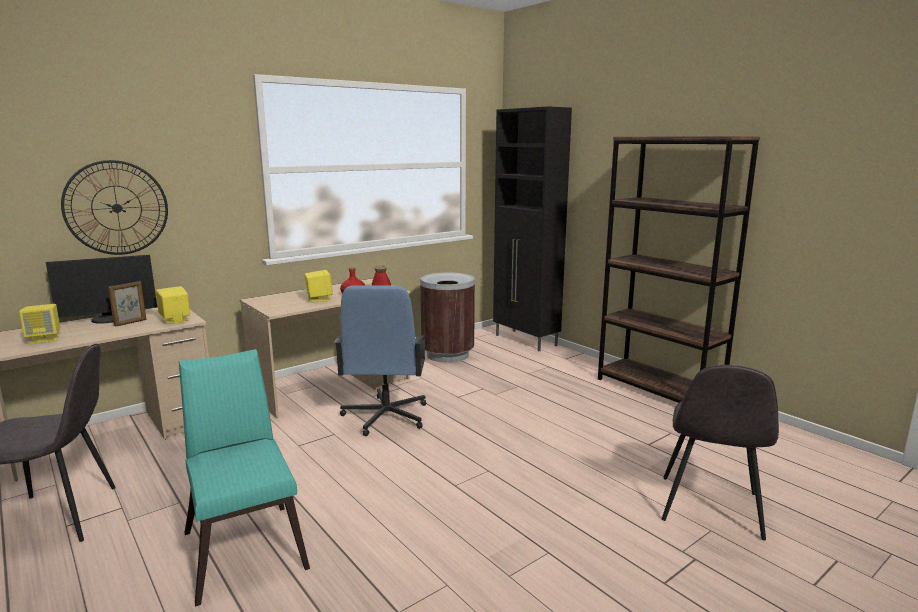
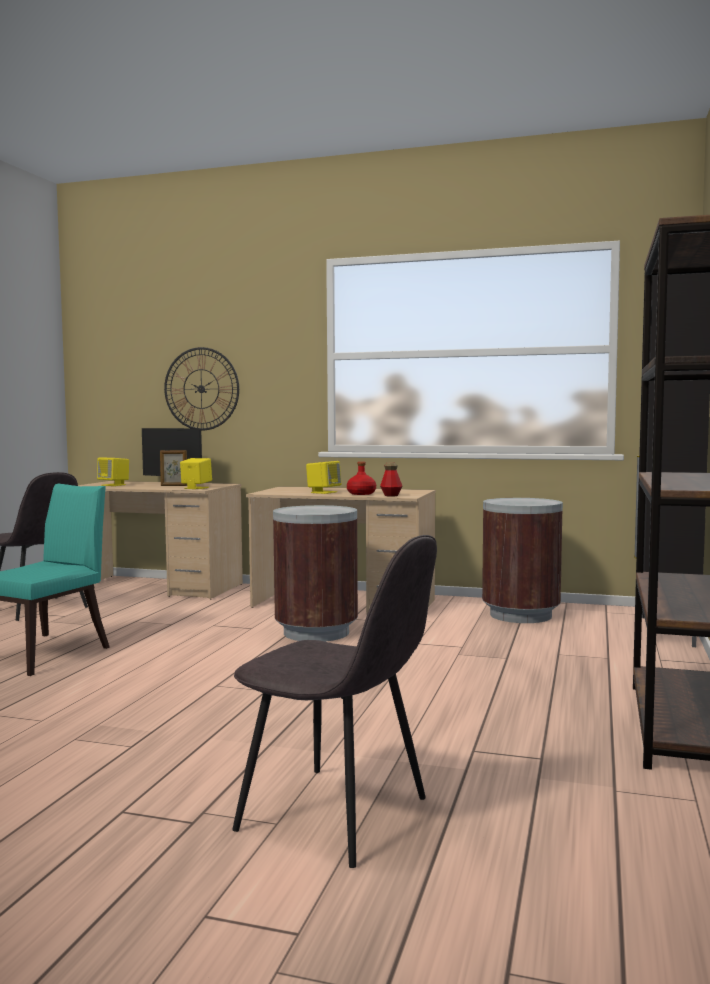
camera: 55 degrees right, 10 degrees down
blue office chair [334,285,427,436] -> brown trash can [273,505,358,642]
grey chair [662,365,779,540] -> grey chair turned 135 degrees counterclockwise [232,535,437,868]

